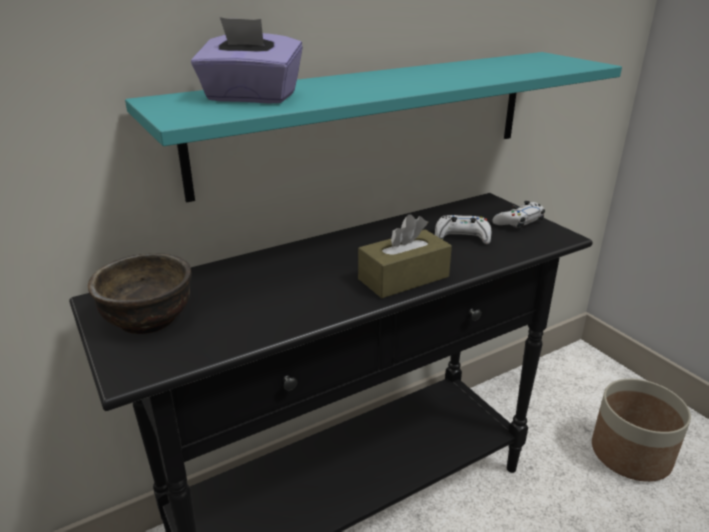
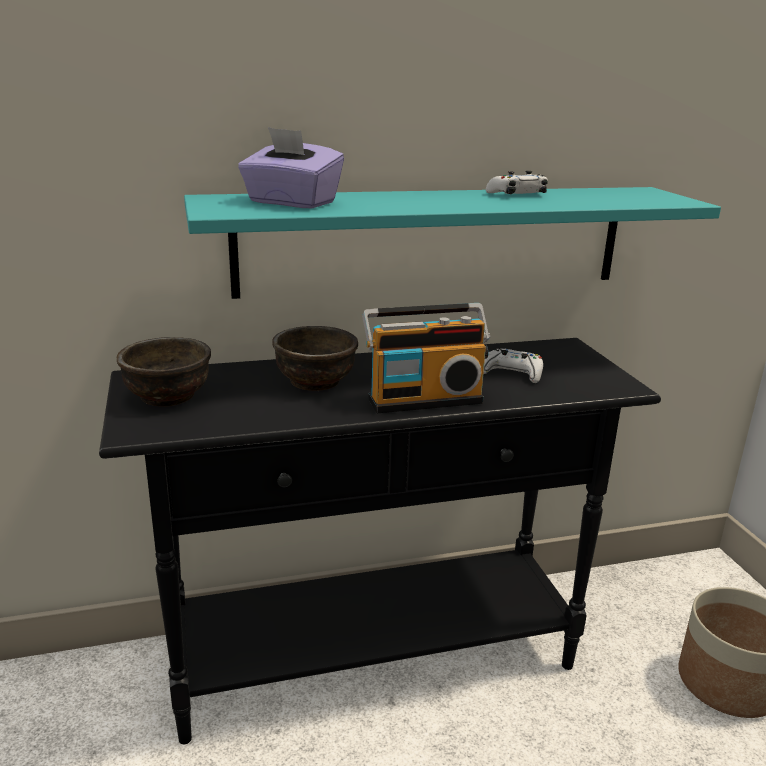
camera: 15 degrees right, 5 degrees down
brown tissue box [358,214,452,298] -> radio [362,303,490,413]
white game controller [492,201,545,229] -> white game controller moved to [486,171,548,194]
none -> brown bowl [272,326,358,391]

